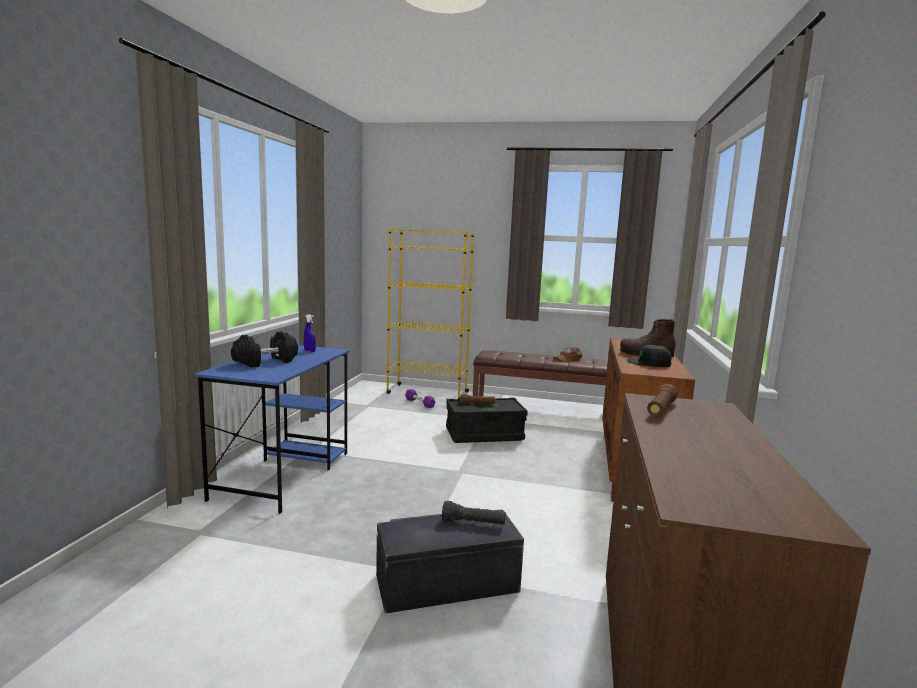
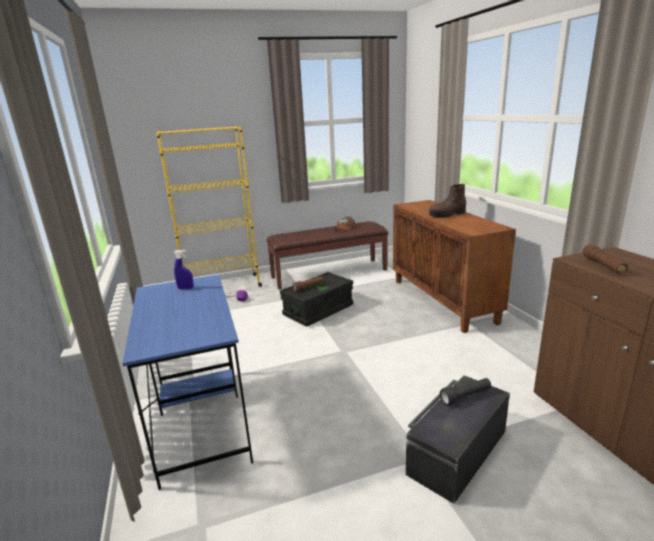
camera: 30 degrees left, 10 degrees up
black dumbbell [231,331,298,368] -> none
black cap [627,345,672,367] -> none

